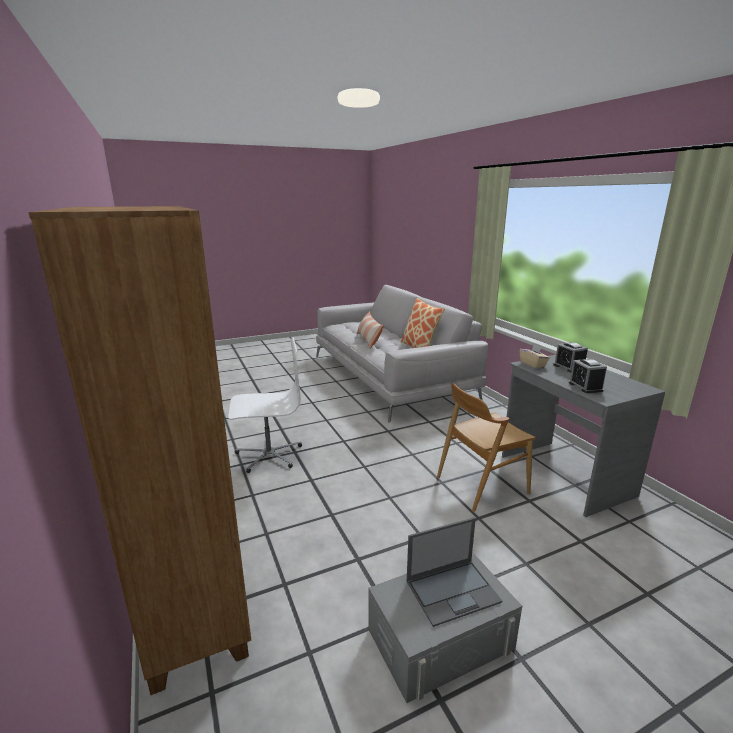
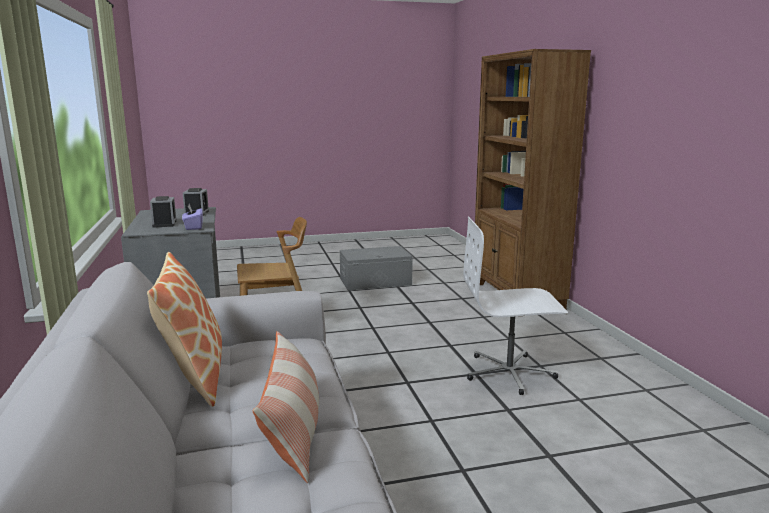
camera: 170 degrees left, 5 degrees down
laptop [406,517,502,627] -> none
beige tissue box [520,344,550,368] -> purple tissue box [182,204,203,230]

